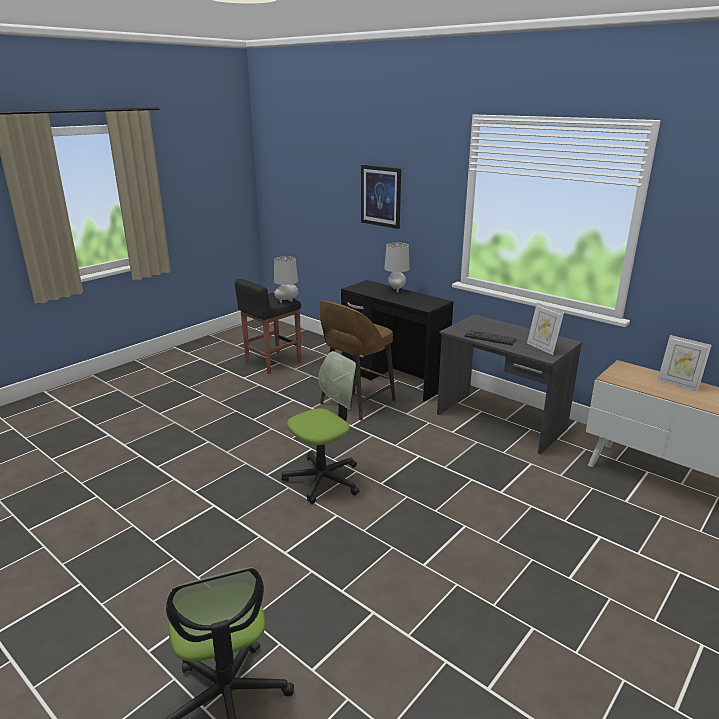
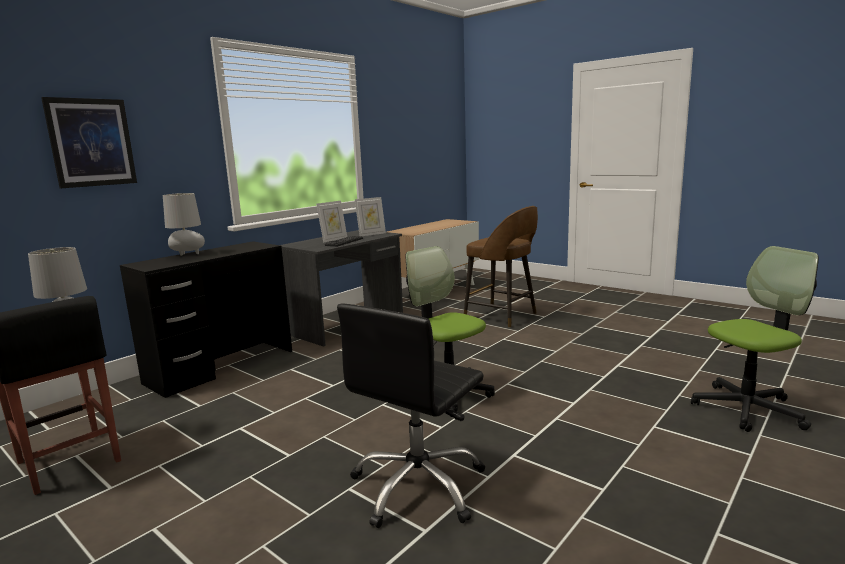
camera: 90 degrees left, 10 degrees down
brown stool [320,300,395,421] -> brown stool moved to [464,206,538,328]
picture frame [658,335,712,391] -> picture frame moved to [316,201,347,243]
none -> black office chair [337,304,485,528]

